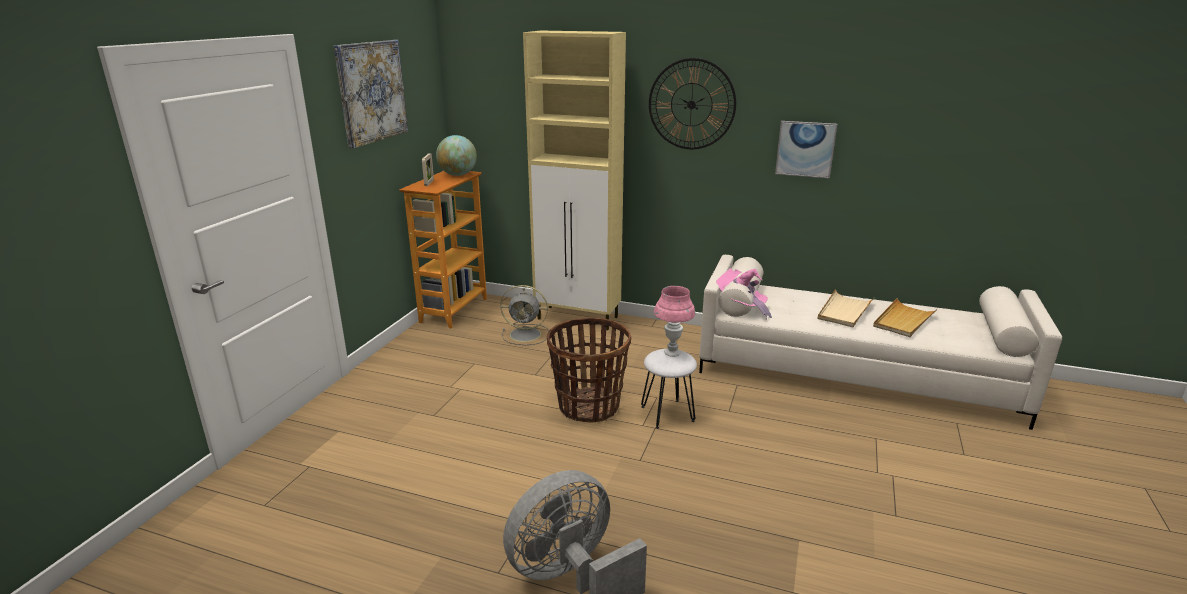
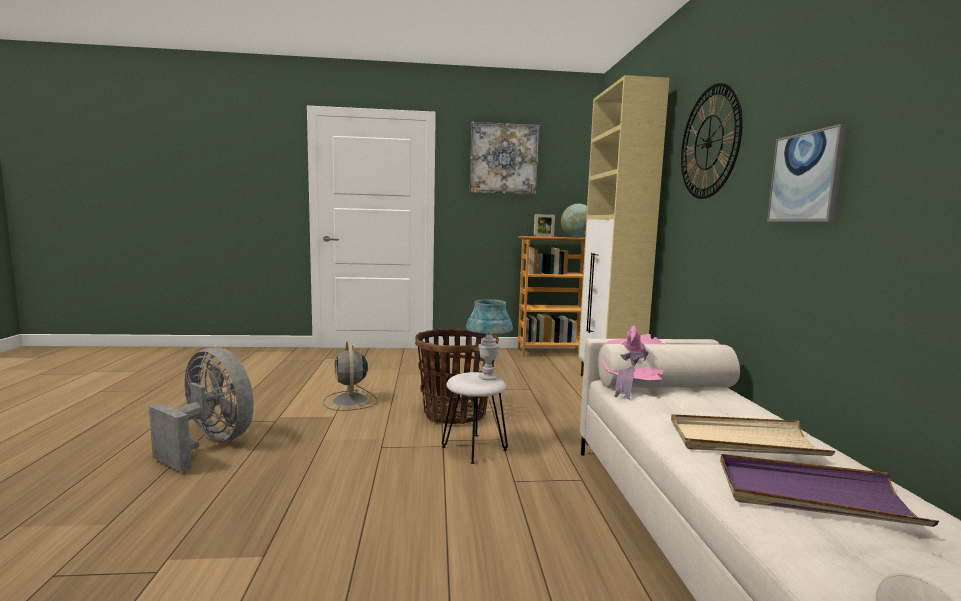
camera: 65 degrees right, 15 degrees down
grey fan [500,285,549,345] -> grey fan moved to [323,341,378,411]
pink table lamp [654,286,695,357] -> blue table lamp [466,299,513,380]
beige tray [873,298,938,337] -> purple tray [720,454,939,527]

